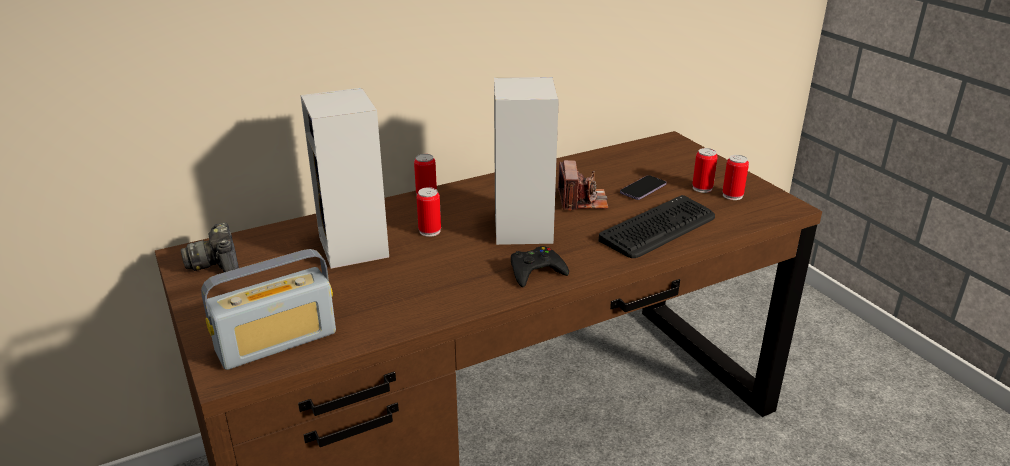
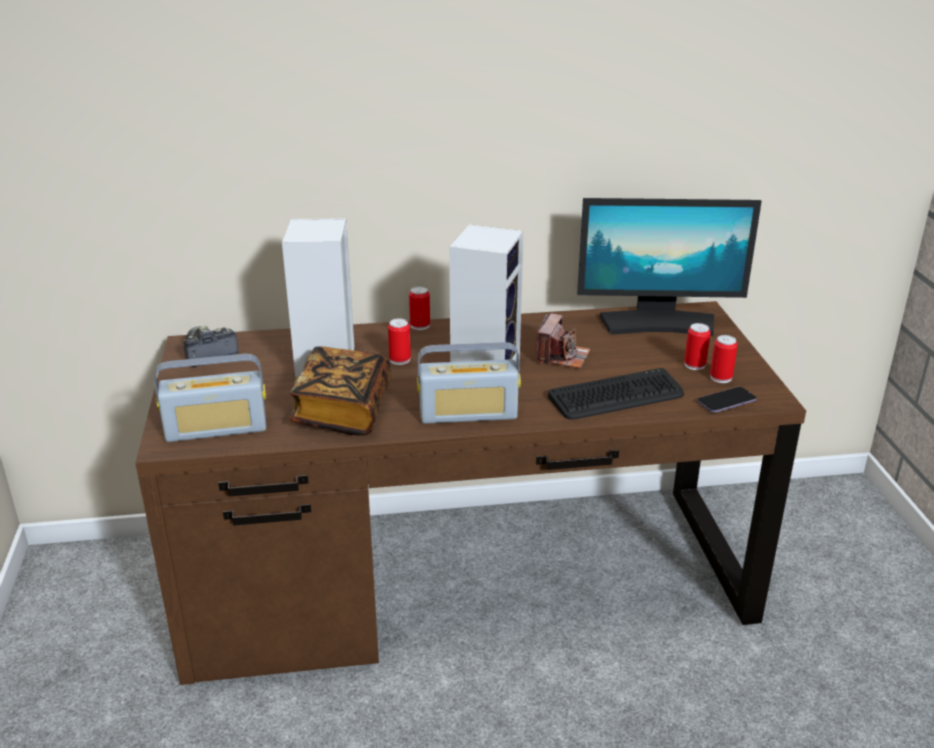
camera: 20 degrees right, 0 degrees up
camera [181,222,239,272] -> camera turned 60 degrees clockwise [183,326,239,367]
black game controller [511,246,569,287] -> radio [417,342,521,424]
phone [620,175,667,200] -> phone moved to [697,387,757,413]
none -> book [290,346,391,436]
none -> monitor [577,198,762,336]

